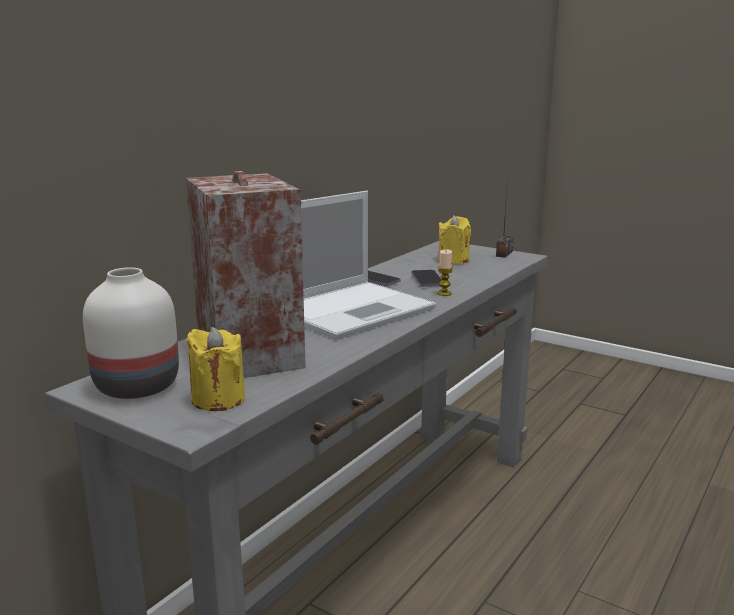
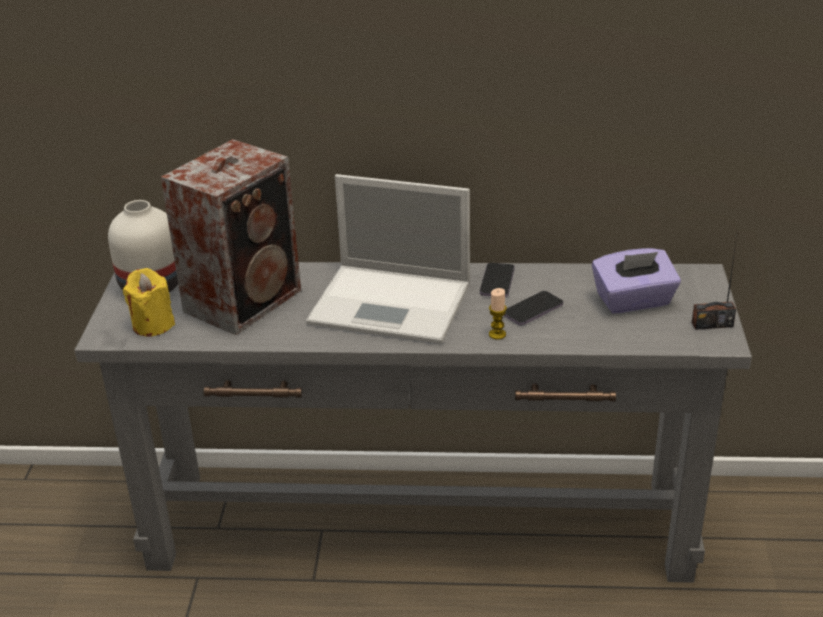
camera: 60 degrees right, 15 degrees up
yellow candle [439,215,471,264] -> purple tissue box [592,248,681,313]

